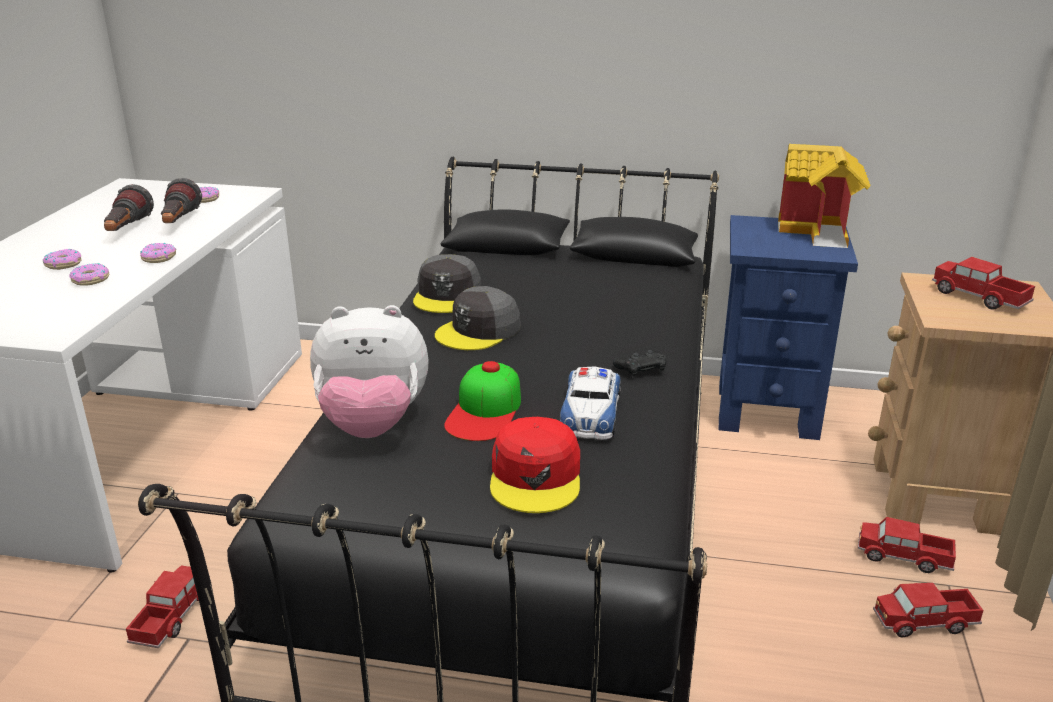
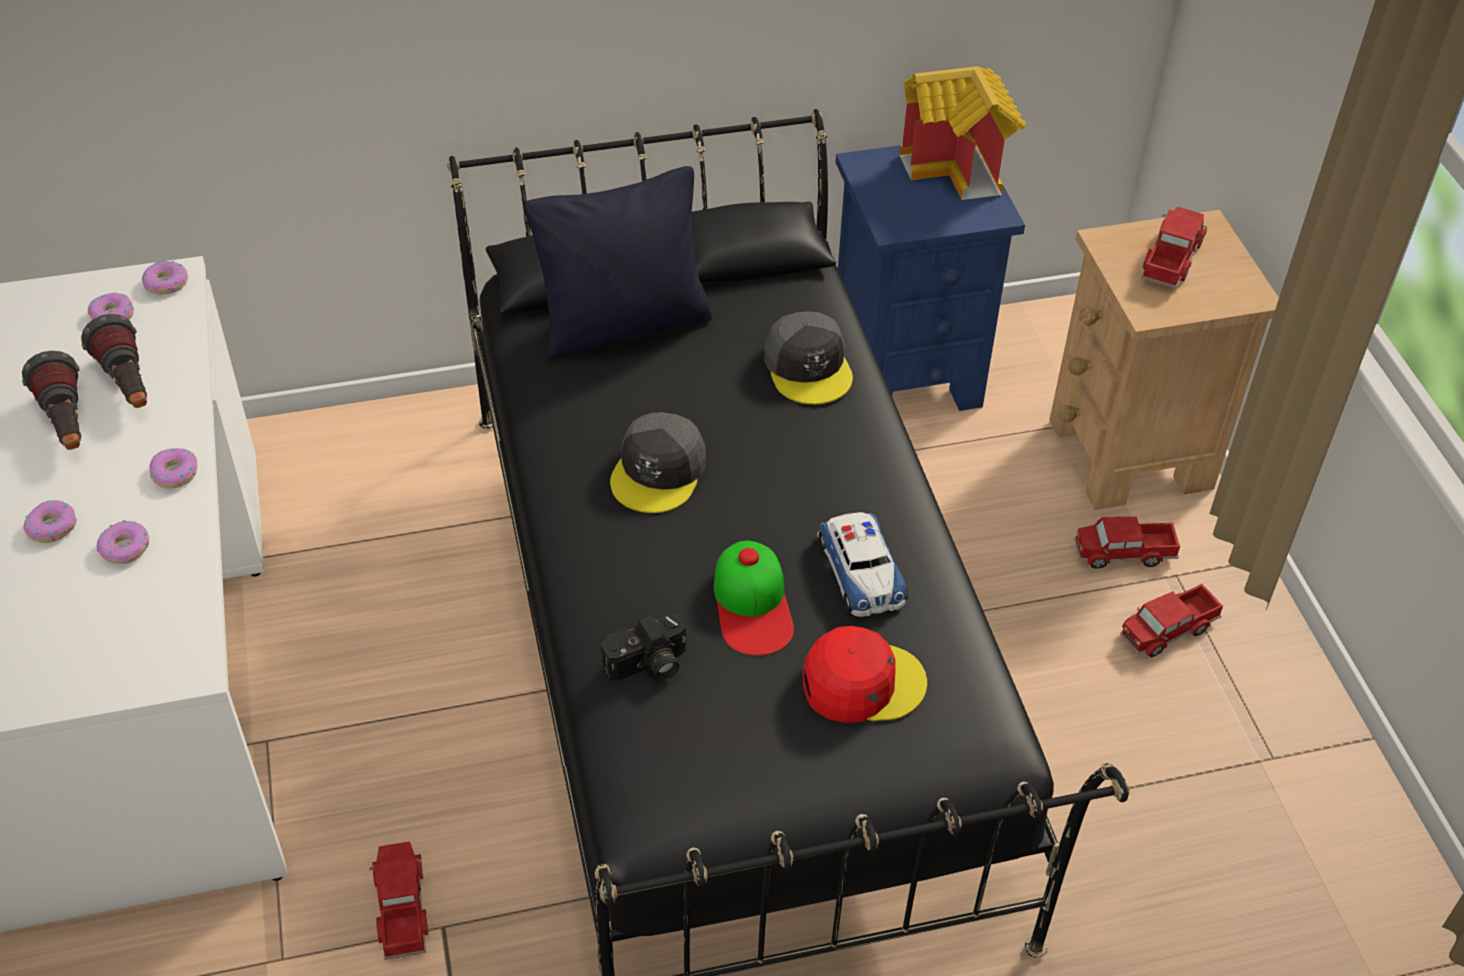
camera: 25 degrees left, 20 degrees up
plush toy [310,305,429,438] -> camera [601,614,686,680]
grey cap [413,254,481,313] -> grey cap moved to [764,311,853,404]
red cap [490,417,580,513] -> red cap turned 75 degrees counterclockwise [803,626,927,723]
black game controller [613,350,666,377] -> none
toy truck [932,257,1035,310] -> toy truck turned 90 degrees clockwise [1141,207,1207,289]
none -> donut [142,261,188,294]
none -> black pillow [524,166,712,358]

